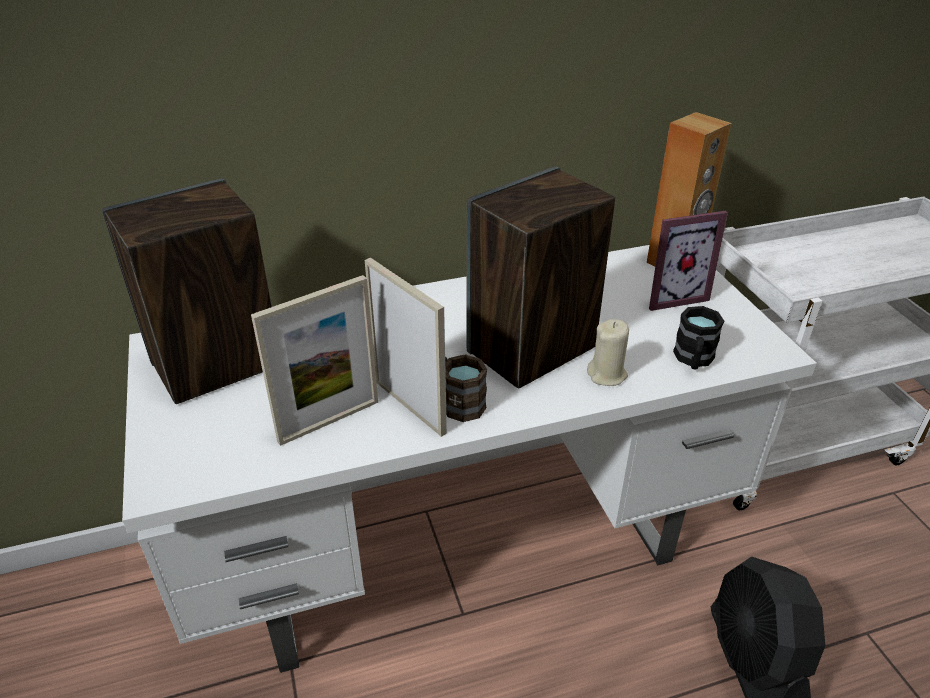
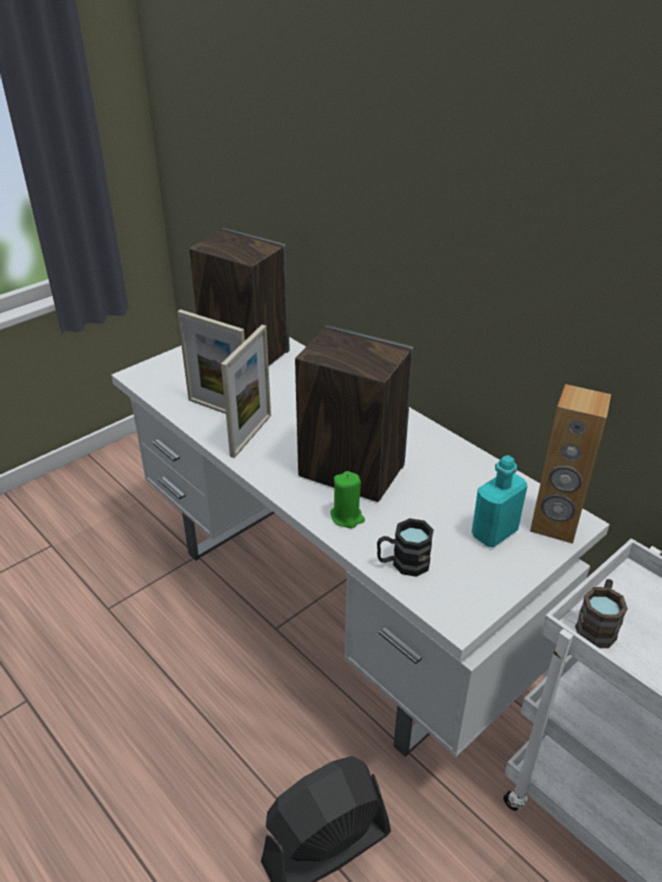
camera: 65 degrees right, 0 degrees up
brown mug [445,354,487,422] -> brown mug moved to [575,579,628,648]
beige candle [587,319,629,386] -> green candle [330,471,365,528]
picture frame [649,211,728,311] -> turquoise bottle [472,455,528,547]

